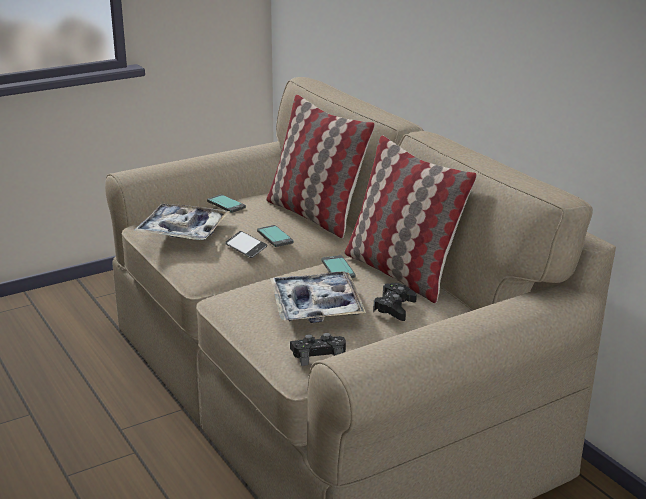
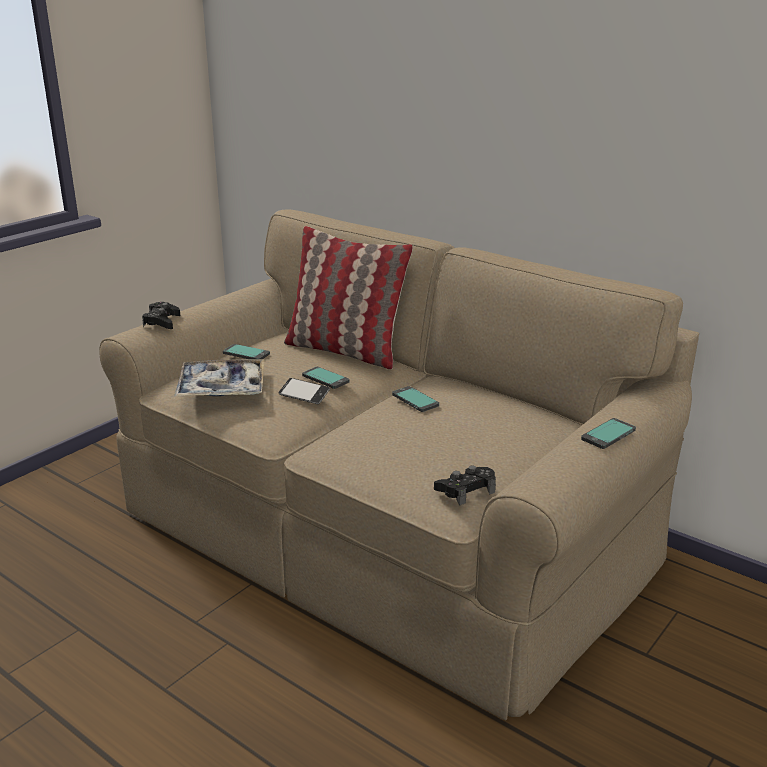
camera: 20 degrees left, 0 degrees up
tray [270,271,366,323] -> none
pillow [344,135,477,303] -> none
black game controller [373,283,417,321] -> black game controller moved to [142,302,180,329]
none -> phone [581,418,636,449]

